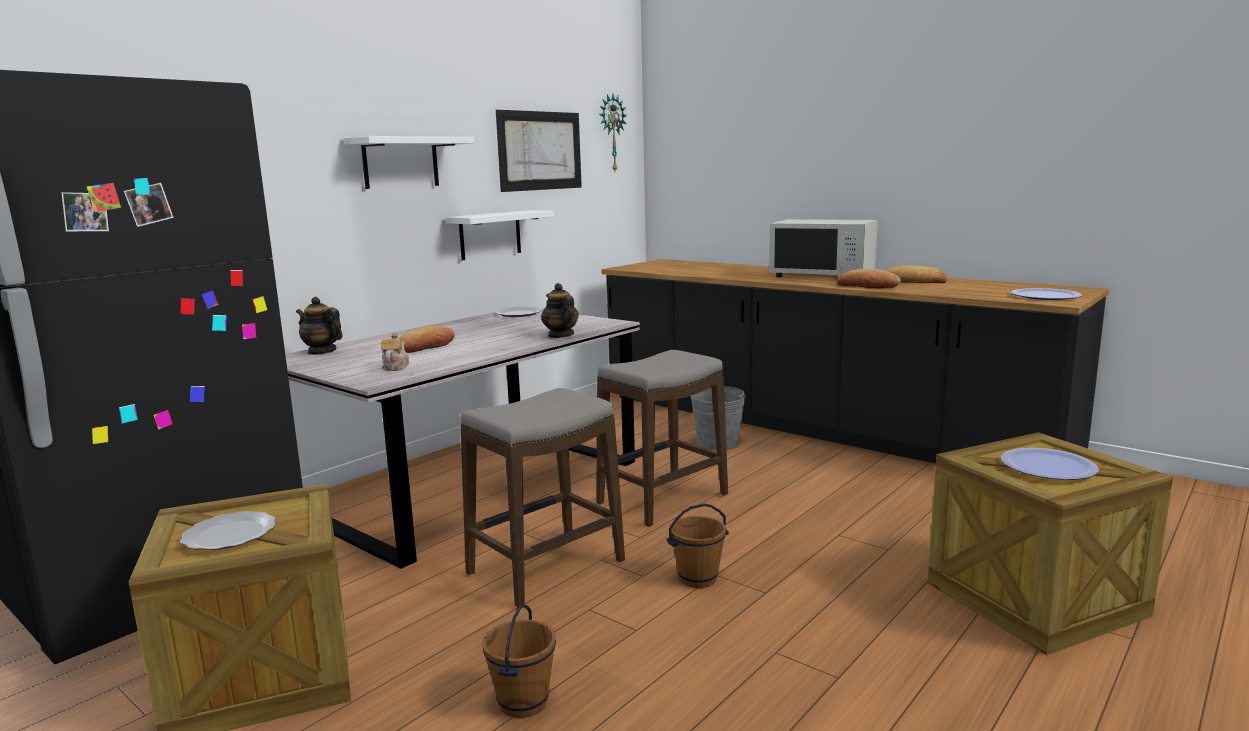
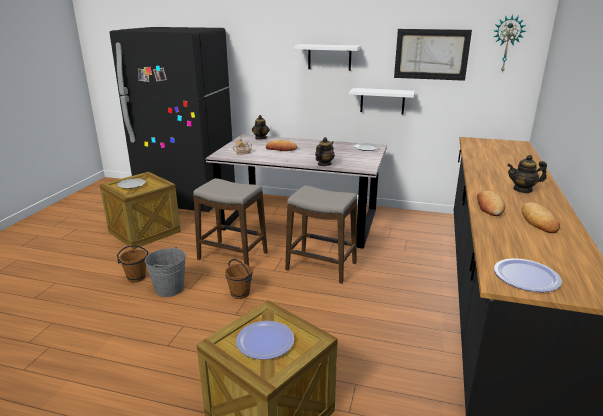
camera: 65 degrees right, 10 degrees up
grey bucket [690,386,746,450] -> grey bucket moved to [145,246,186,297]
white microwave [769,219,878,277] -> teapot [507,155,547,193]

